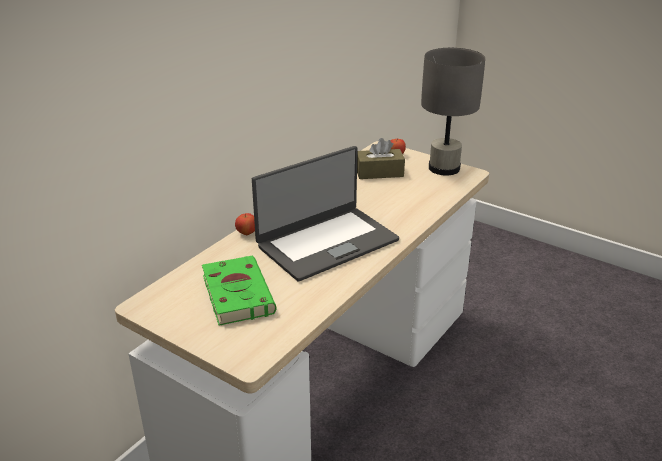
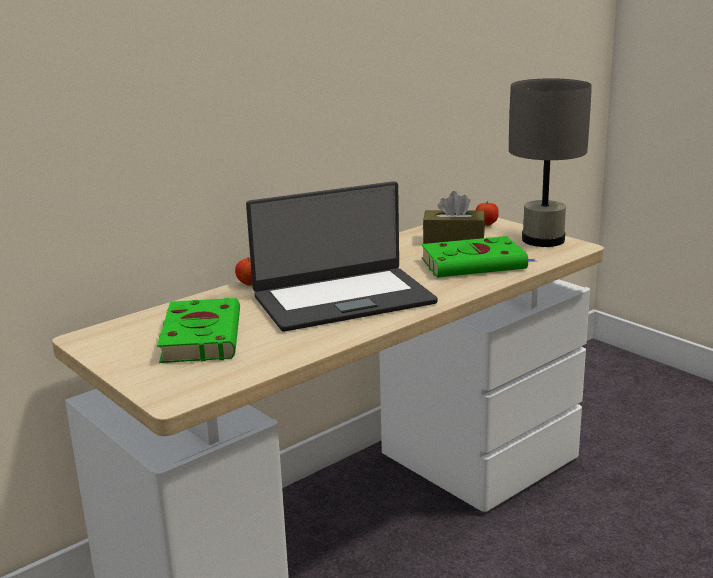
camera: 15 degrees right, 10 degrees down
none -> green book [421,236,535,278]

